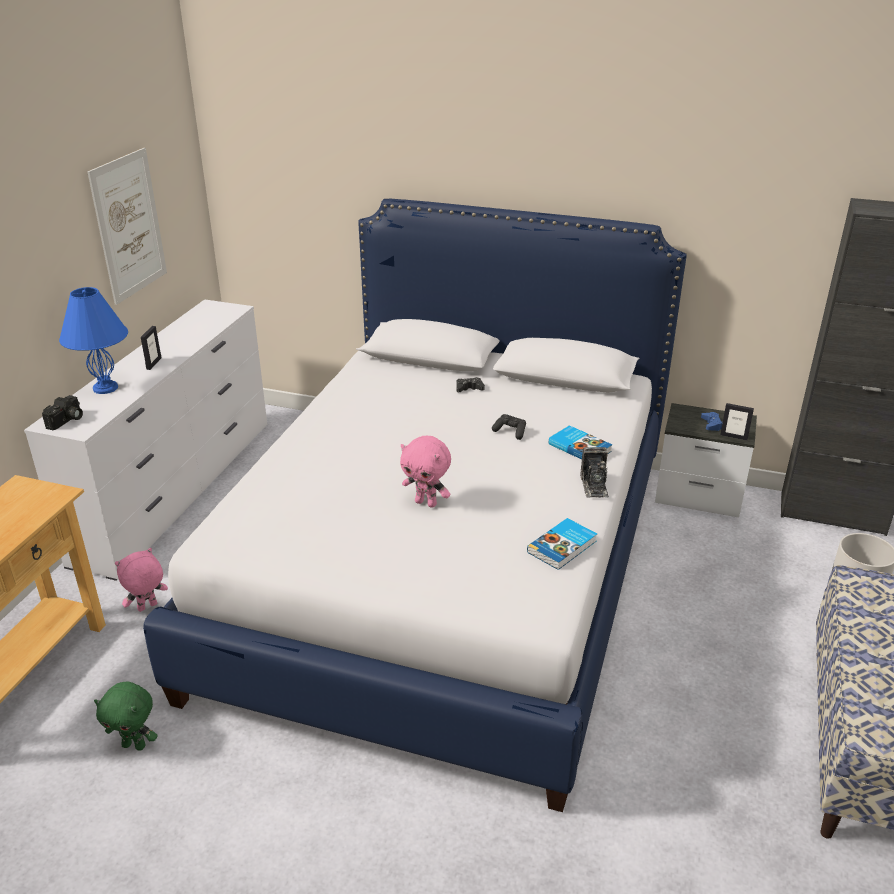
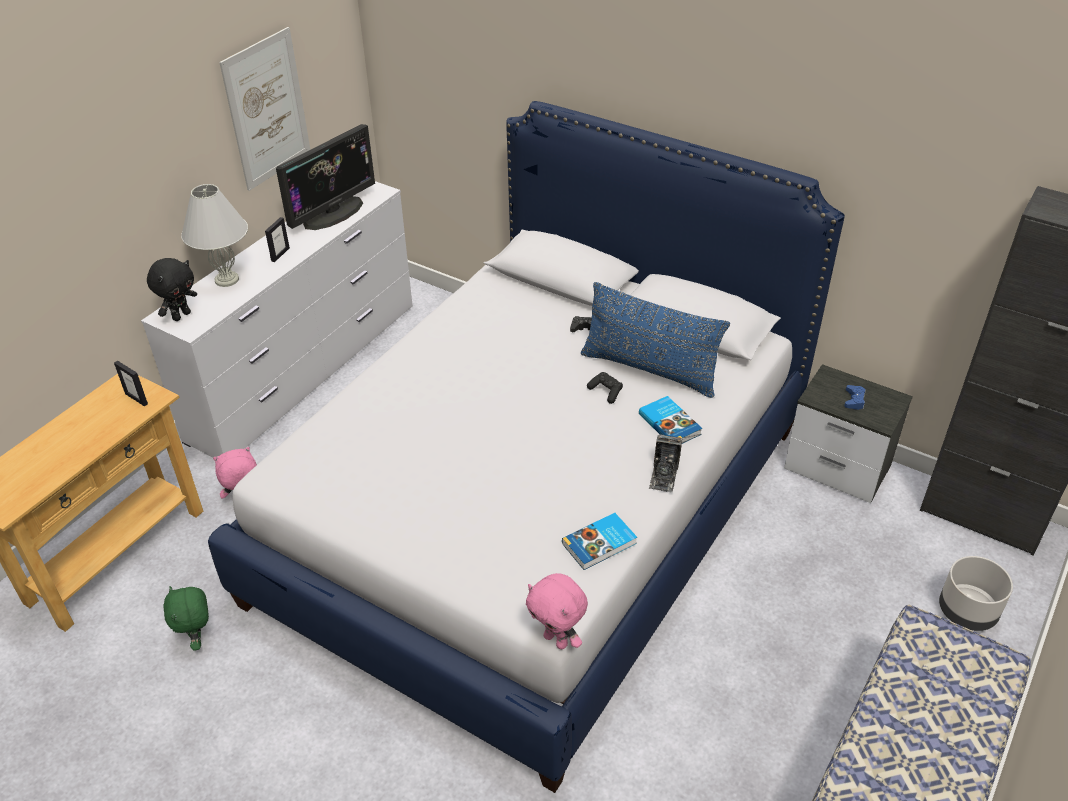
camera: 15 degrees right, 10 degrees up
camera [42,395,83,430] -> black plush toy [147,258,197,321]
blue table lamp [59,287,128,394] -> white table lamp [181,184,248,287]
green plush toy [94,682,158,751] -> green plush toy turned 45 degrees clockwise [164,586,209,651]
pink plush toy [400,436,451,508] -> pink plush toy moved to [526,573,588,649]
picture frame [720,403,754,440] -> picture frame moved to [114,361,148,406]
none -> monitor [276,124,375,230]
none -> blue pillow [581,282,730,398]

